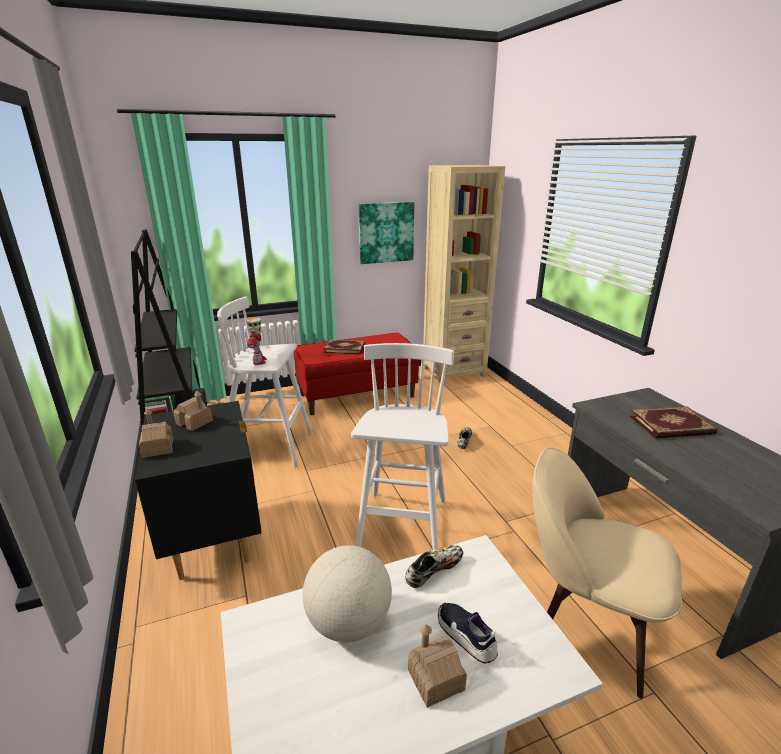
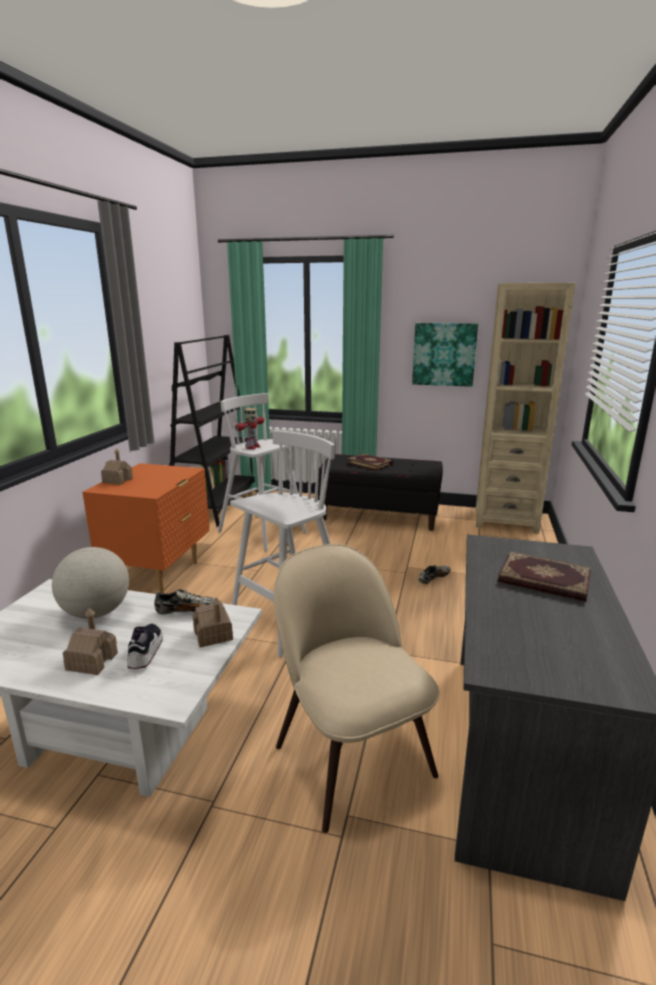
camera: 35 degrees right, 5 degrees down
black nightstand [135,401,262,580] -> orange nightstand [82,463,210,594]
toy house [173,391,213,431] -> toy house moved to [192,597,233,647]
red bench [294,333,419,415] -> black bench [318,454,443,531]

